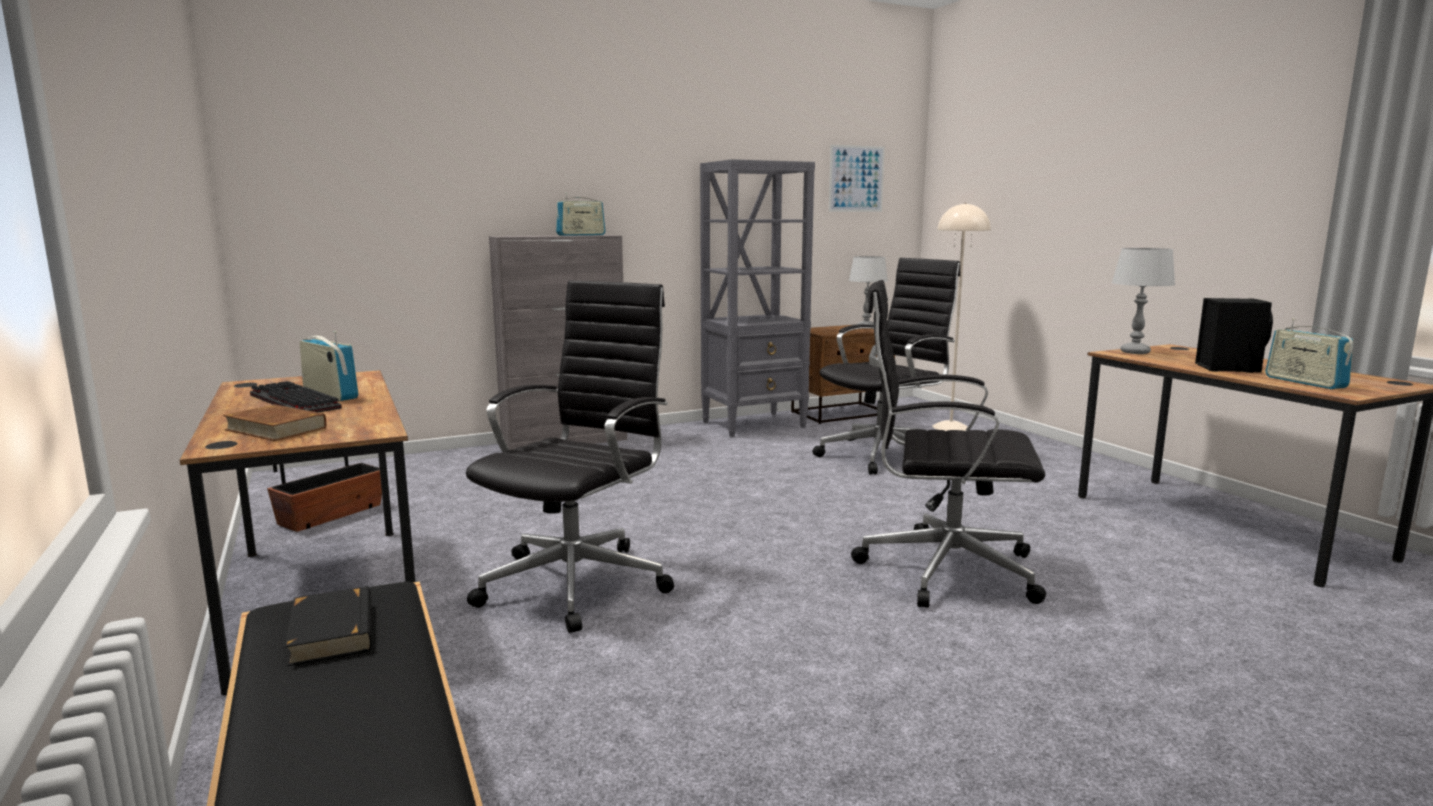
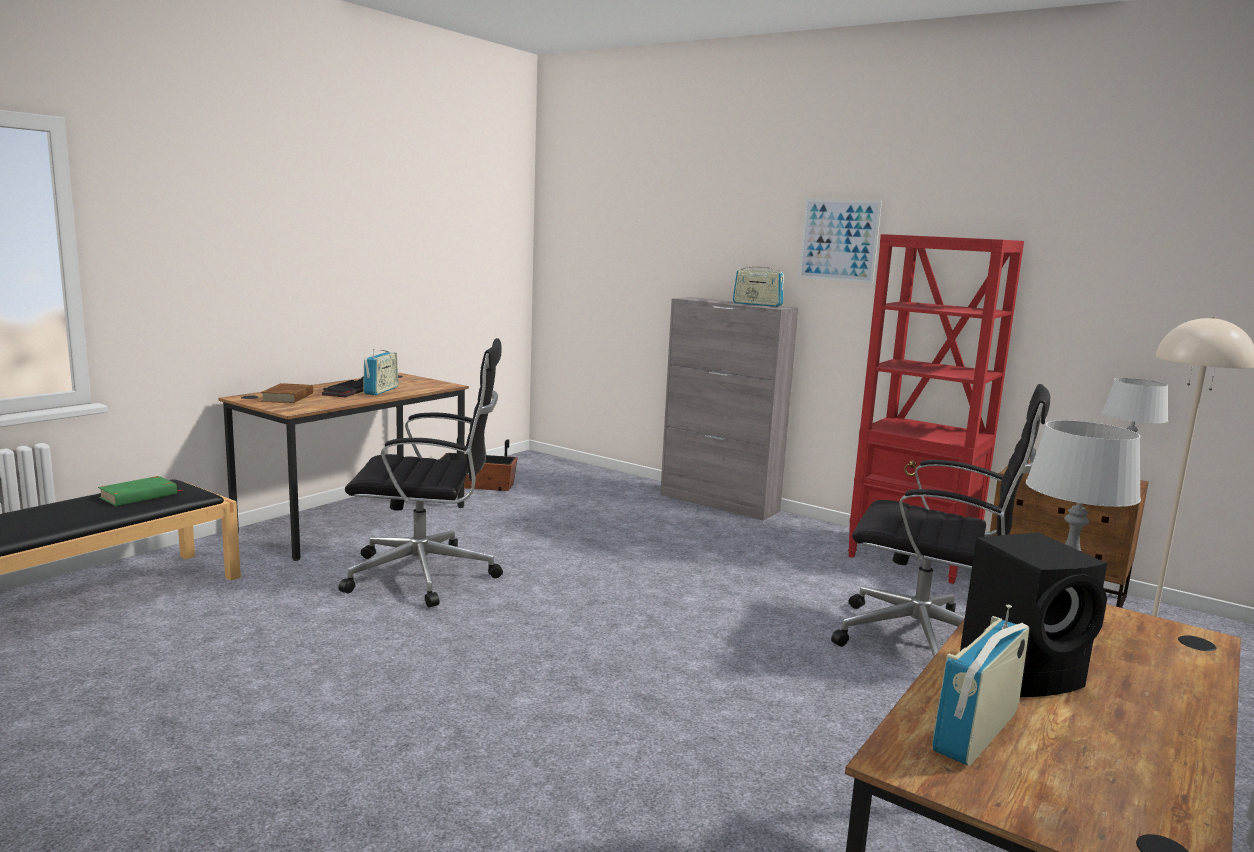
camera: 60 degrees right, 0 degrees up
black book [285,586,371,666] -> green book [98,476,182,506]
grey bookcase [700,159,815,437] -> red bookcase [848,234,1024,584]
picture [829,145,885,212] -> picture moved to [798,199,882,284]
black office chair [851,280,1046,608] -> none

